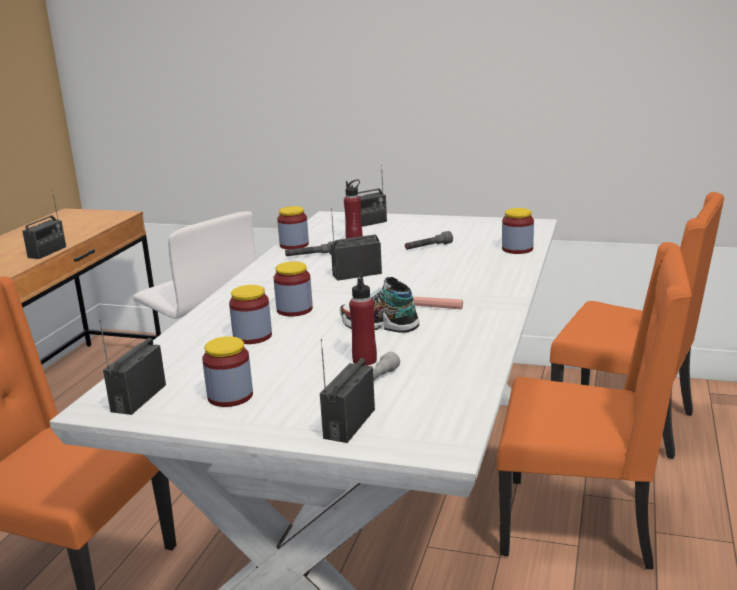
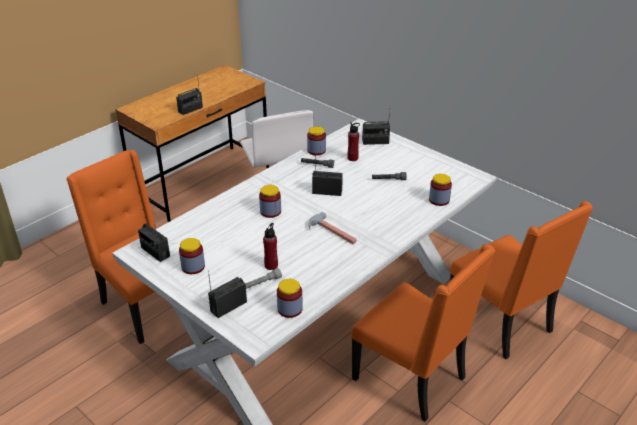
camera: 25 degrees right, 15 degrees up
radio [99,320,166,415] -> radio turned 90 degrees counterclockwise [138,221,170,262]
jar [229,285,272,344] -> jar moved to [277,279,303,318]
shoe [340,277,420,333] -> none

